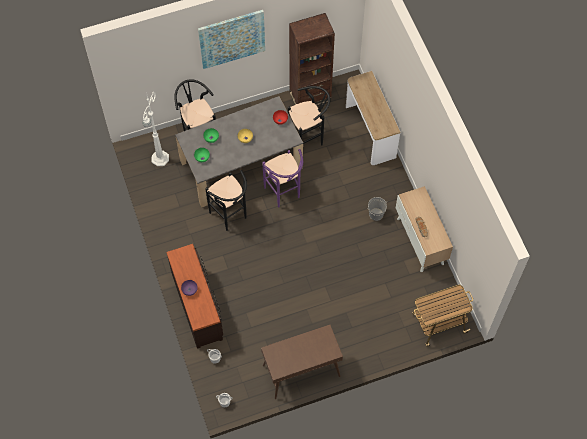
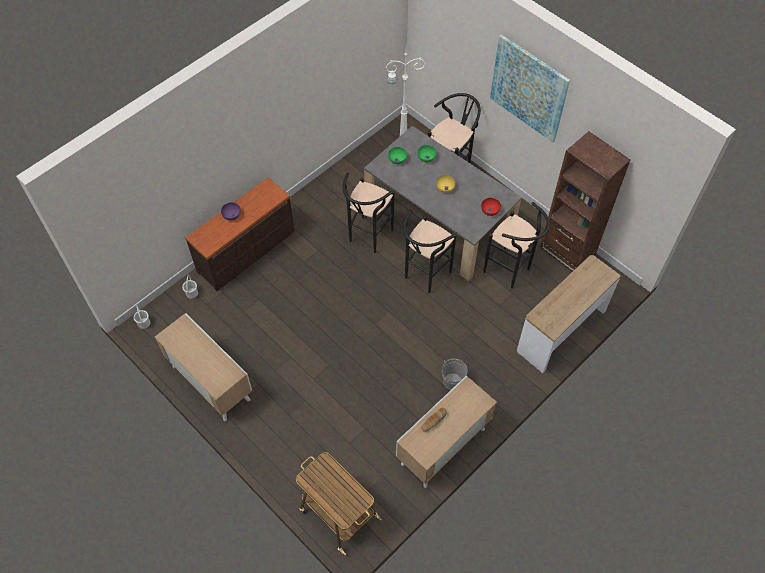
camera: 65 degrees right, 5 degrees down
brown console table [261,325,343,399] -> cabinet [155,313,252,421]
purple stool [262,149,303,208] -> black stool [403,210,456,293]

